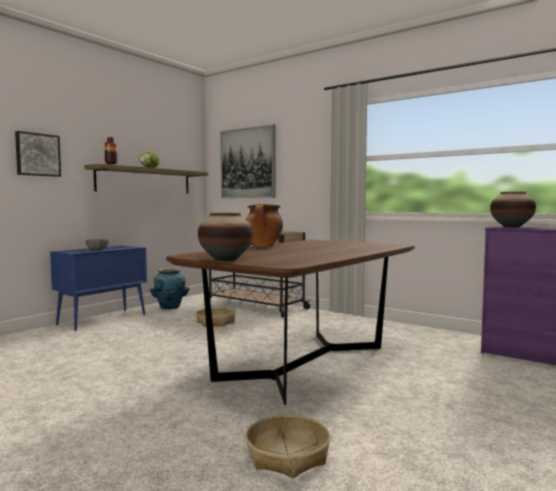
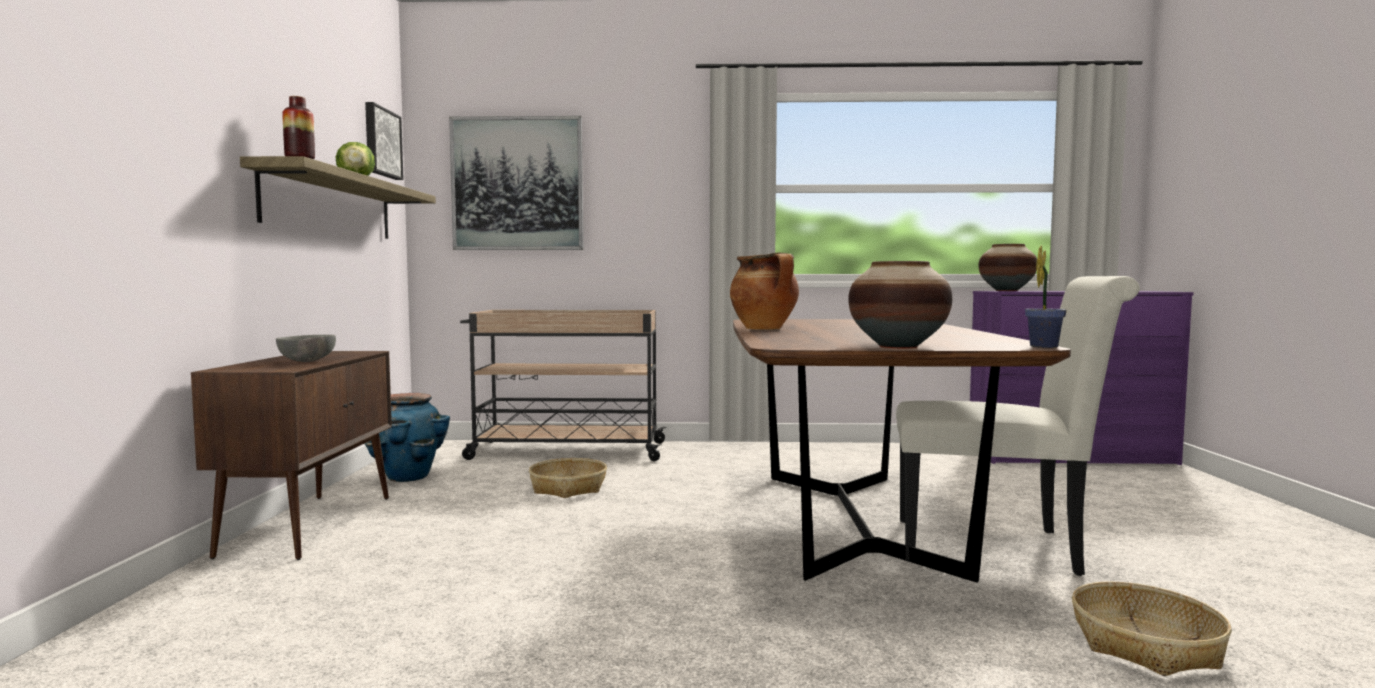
camera: 35 degrees left, 0 degrees up
picture [15,131,61,177] -> picture moved to [365,102,404,180]
blue cabinet [50,246,147,331] -> brown cabinet [191,351,392,560]
none -> white chair [896,276,1140,576]
none -> potted plant [1025,245,1067,348]

